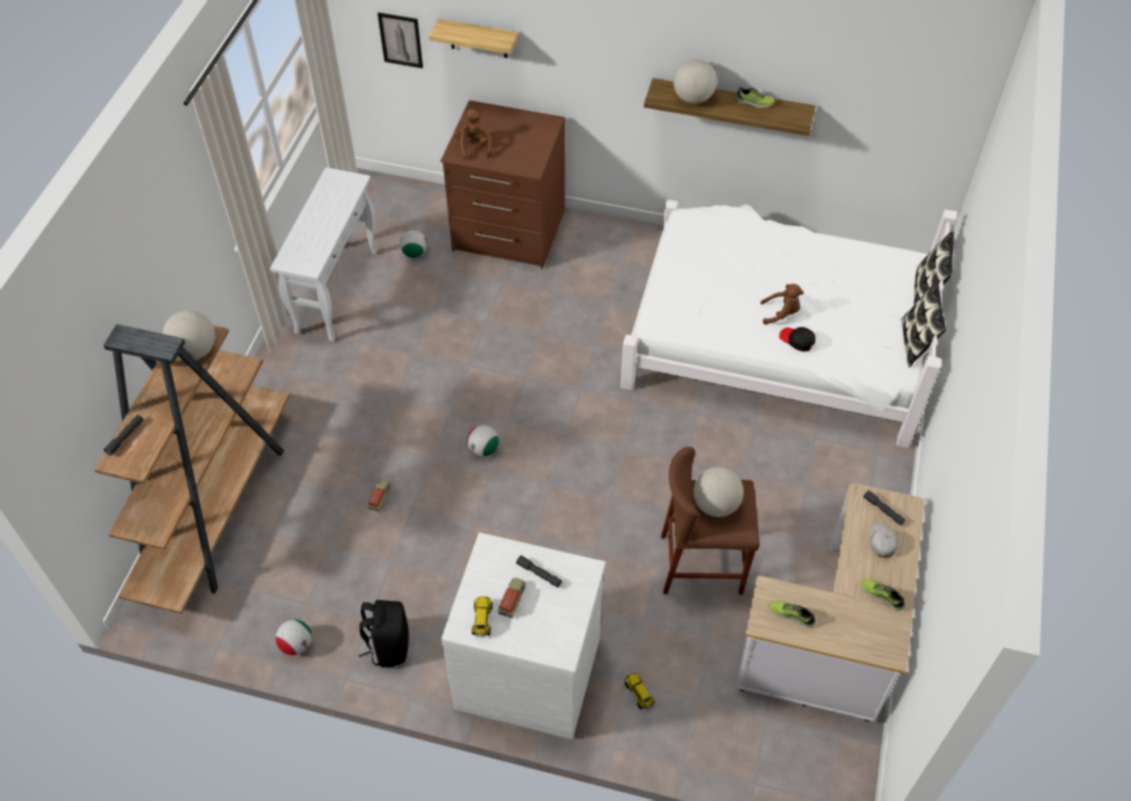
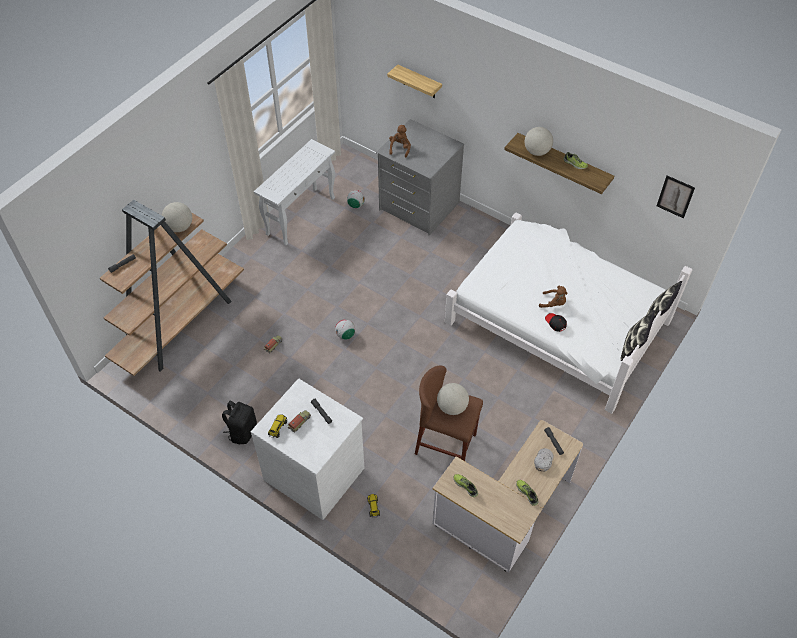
camera: 20 degrees right, 0 degrees up
football [276,619,312,655] -> none
picture [378,12,423,68] -> picture moved to [657,176,695,218]
brown dresser [441,100,565,269] -> grey dresser [376,119,464,236]

